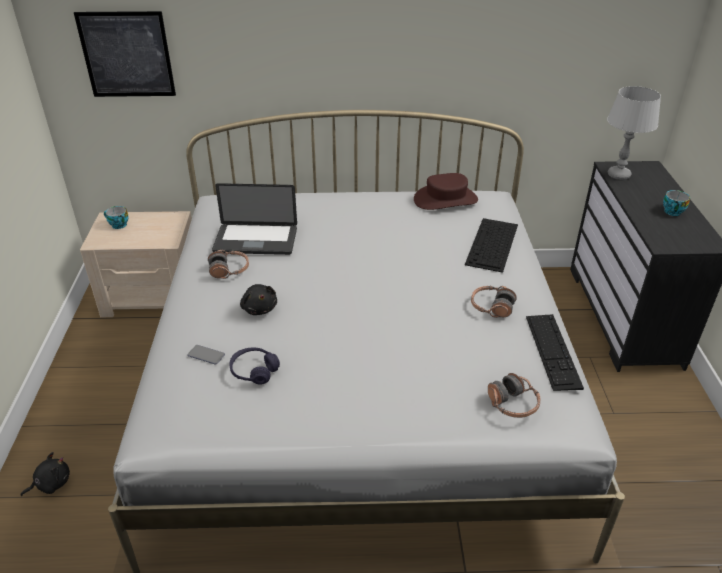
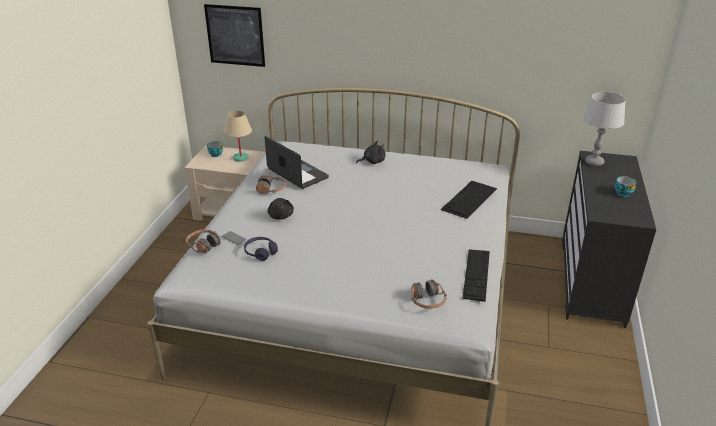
camera: 15 degrees right, 5 degrees down
black plush toy [21,452,70,496] -> black plush toy moved to [356,141,385,164]
laptop [212,183,297,255] -> laptop turned 150 degrees counterclockwise [265,136,329,189]
brown hat [414,173,478,210] -> none
headphones [471,286,517,318] -> headphones moved to [186,229,221,253]
none -> beige table lamp [224,111,252,162]

